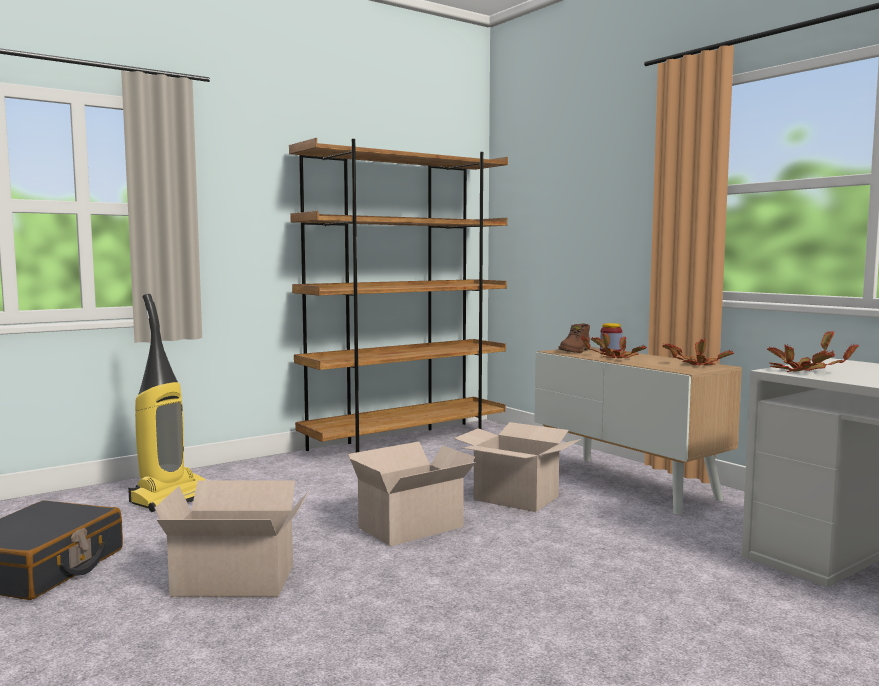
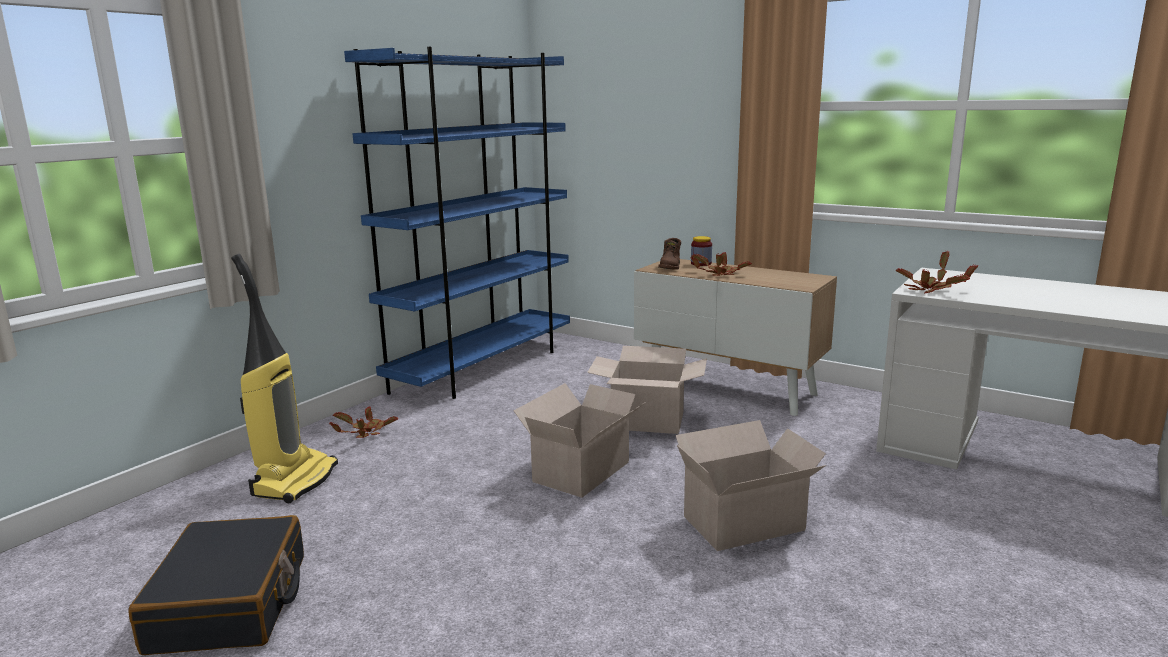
camera: 20 degrees left, 10 degrees up
cardboard box [155,480,309,597] -> cardboard box moved to [675,420,826,551]
brown bookcase [289,138,508,453] -> blue bookcase [344,47,570,399]
potted plant [662,339,734,366] -> potted plant moved to [329,407,398,438]

